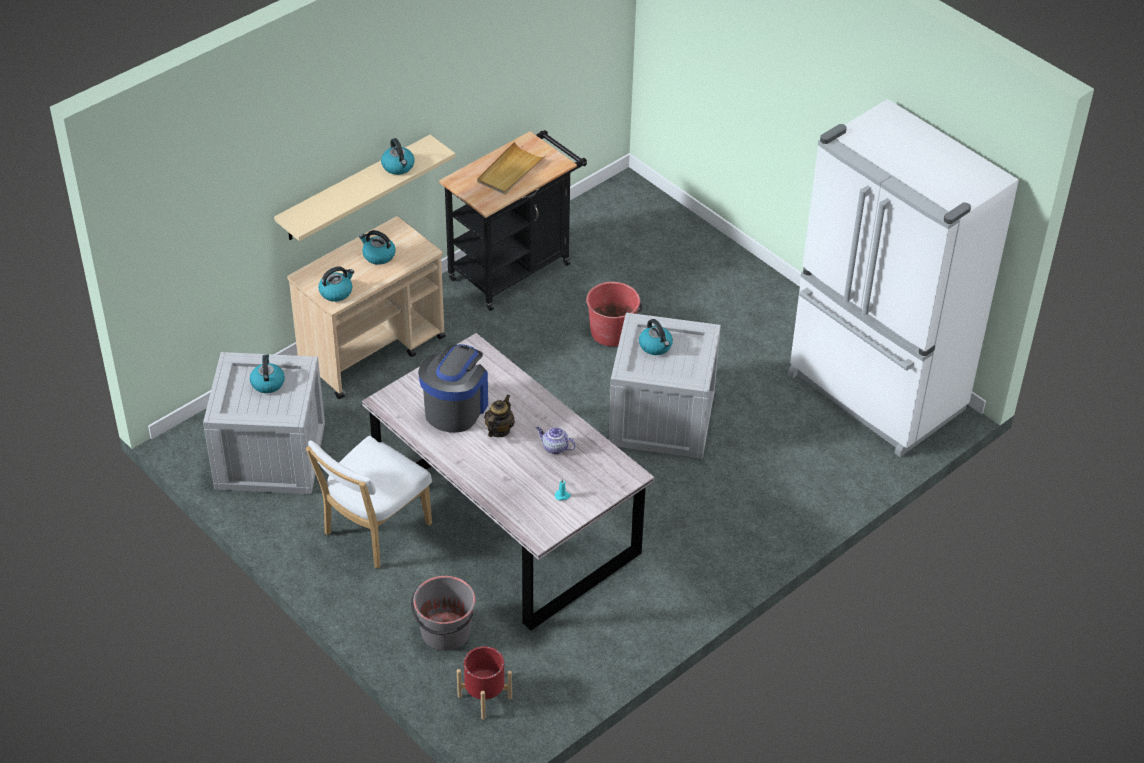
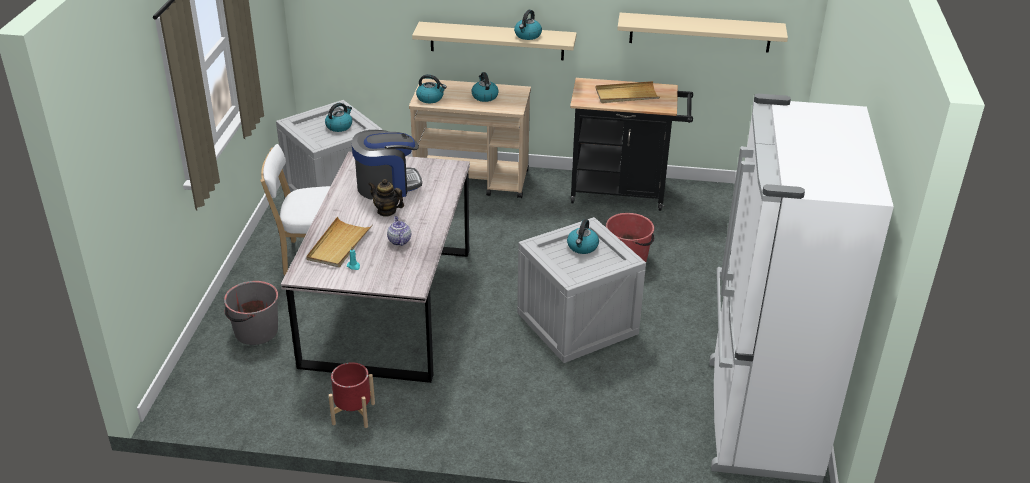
camera: 50 degrees right, 10 degrees down
red planter [457,646,512,720] -> red planter moved to [328,362,375,428]
teapot [484,394,515,437] -> teapot turned 135 degrees counterclockwise [369,179,404,217]
none -> beige tray [306,217,373,267]
none -> beige shelf [617,13,788,53]

